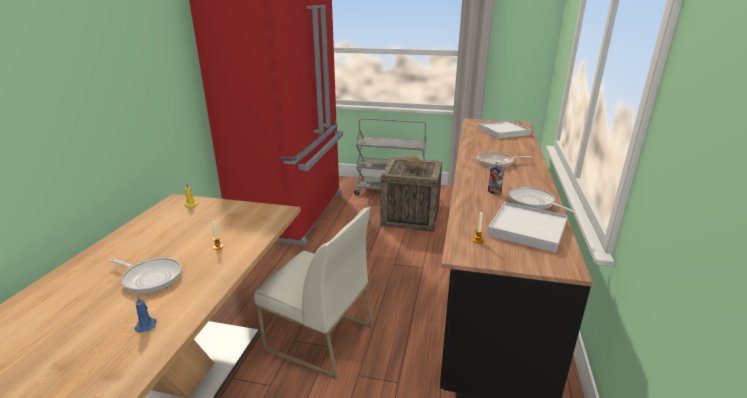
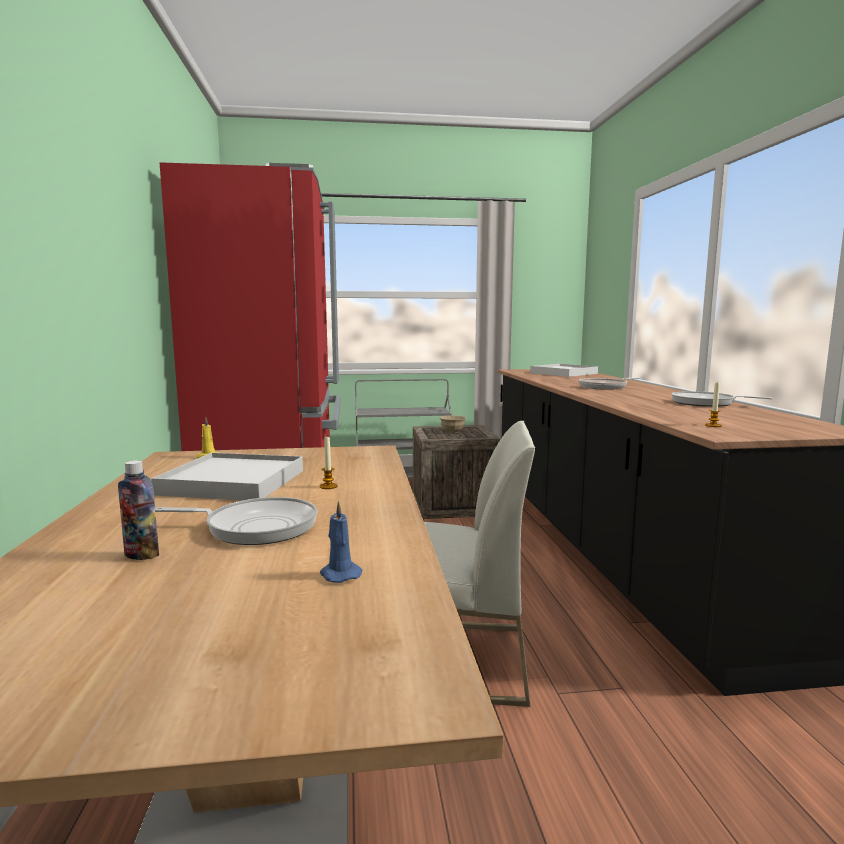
camera: 20 degrees left, 15 degrees down
white tray [487,202,568,253] -> white tray moved to [151,453,303,501]
bottle [488,160,504,195] -> bottle moved to [118,460,159,560]

